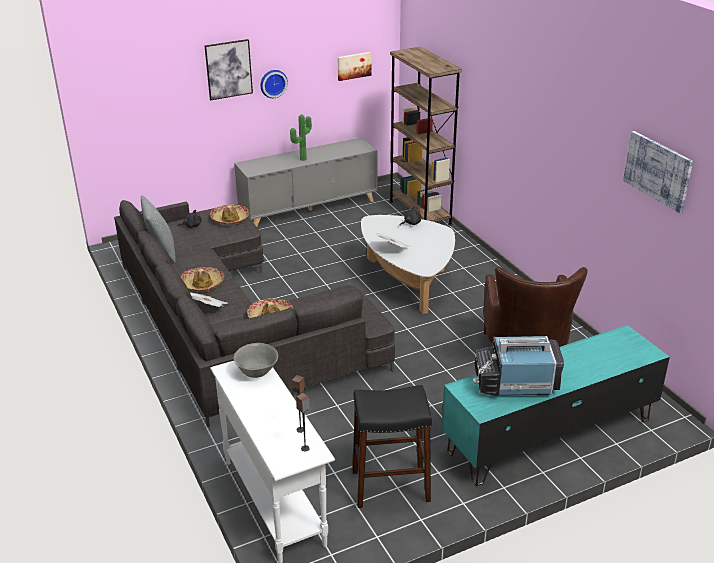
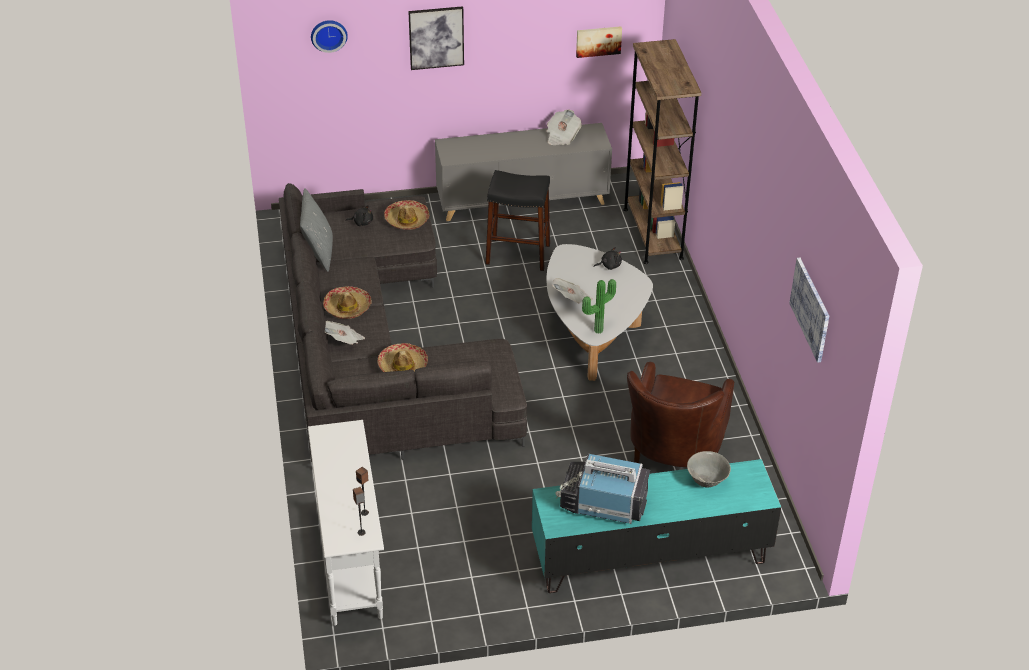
camera: 15 degrees right, 10 degrees up
grey bowl [234,343,278,378] -> grey bowl moved to [687,451,731,487]
wall clock [260,70,288,98] -> wall clock moved to [311,20,348,53]
potted plant [290,115,312,161] -> potted plant moved to [582,279,616,334]
black stool [352,385,432,508] -> black stool moved to [486,170,550,271]
none -> newspaper [546,109,582,145]

